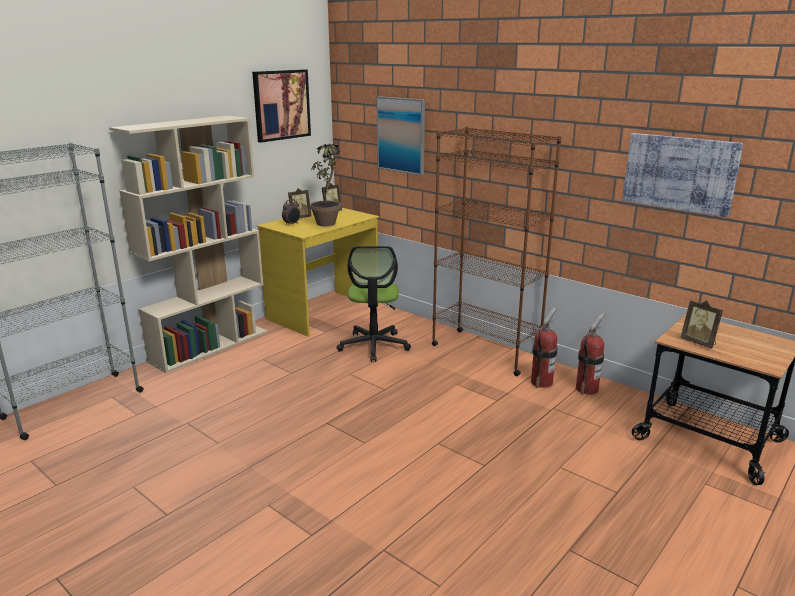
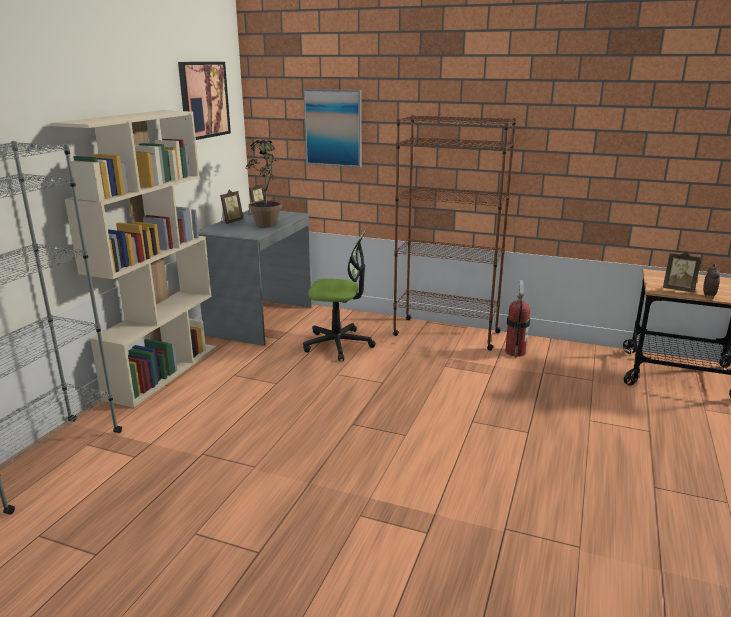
camera: 20 degrees left, 0 degrees up
yellow desk [257,208,379,337] -> grey desk [198,210,312,346]
alarm clock [282,199,300,226] -> alarm clock moved to [703,264,720,299]
office chair [337,246,411,362] -> office chair turned 60 degrees counterclockwise [303,230,376,361]
fire extinguisher [576,313,605,395] -> none
picture [622,133,743,217] -> none

